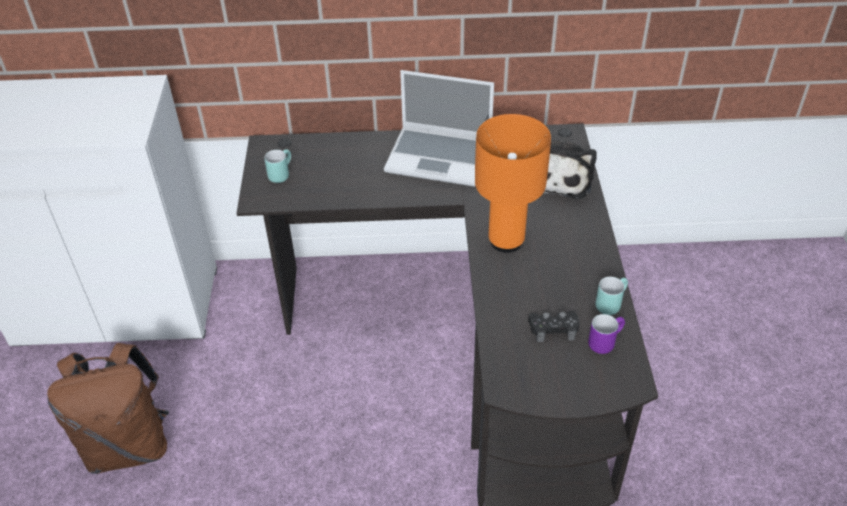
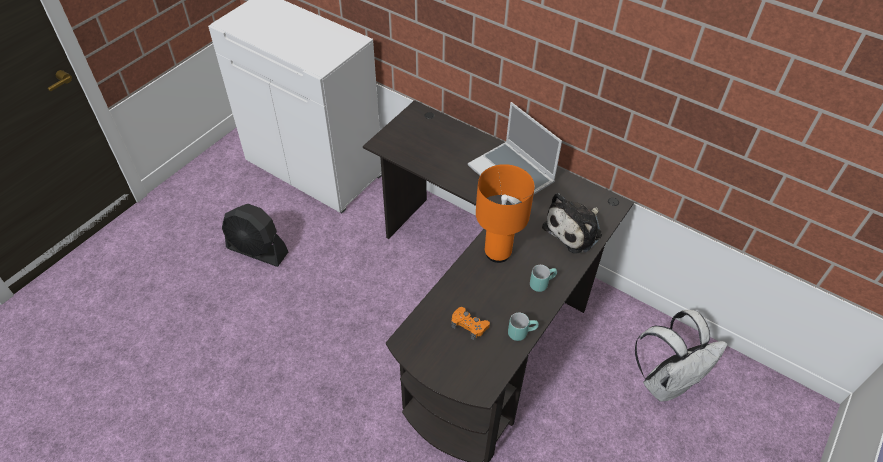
camera: 35 degrees right, 5 degrees up
brown backpack [47,343,169,474] -> black fan [222,204,288,267]
turquoise mug [264,149,291,183] -> turquoise mug moved to [530,265,557,292]
black game controller [528,311,580,342] -> orange game controller [451,307,490,340]
purple mug [588,314,625,354] -> none
none -> white backpack [635,310,728,402]

